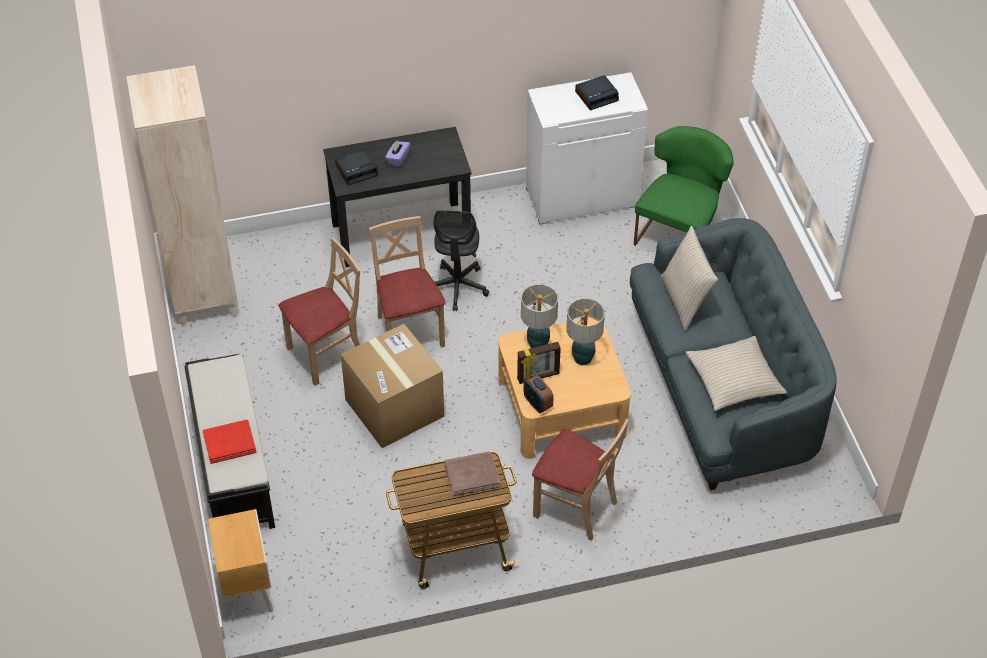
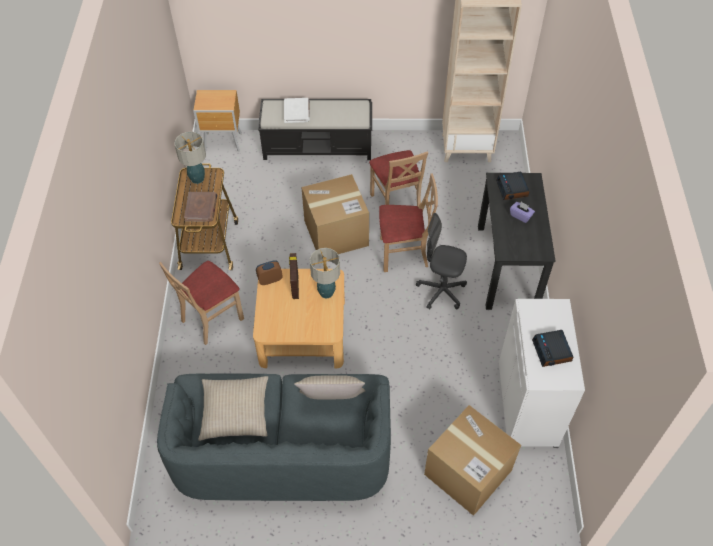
camera: 105 degrees right, 5 degrees up
red book [203,420,257,464] -> white book [284,98,310,123]
table lamp [566,298,605,365] -> table lamp moved to [175,132,206,184]
green chair [634,126,734,246] -> cardboard box [424,405,521,516]

